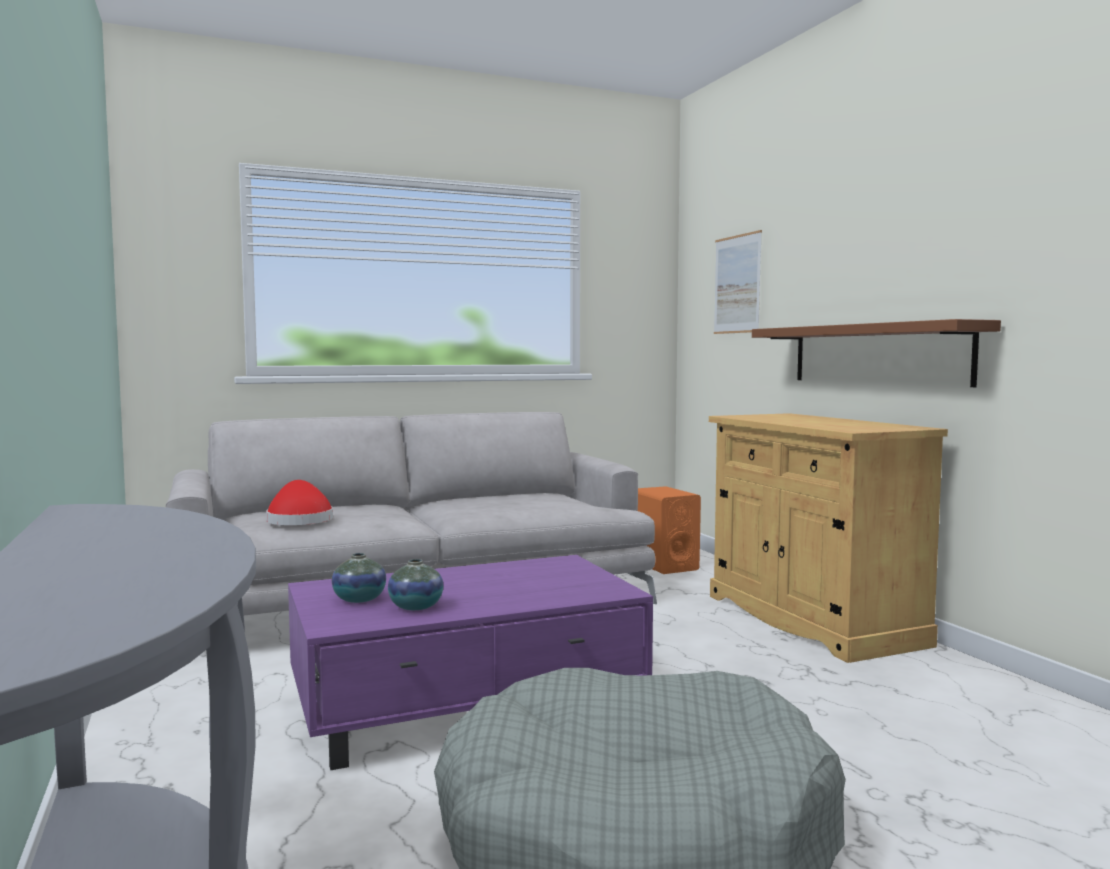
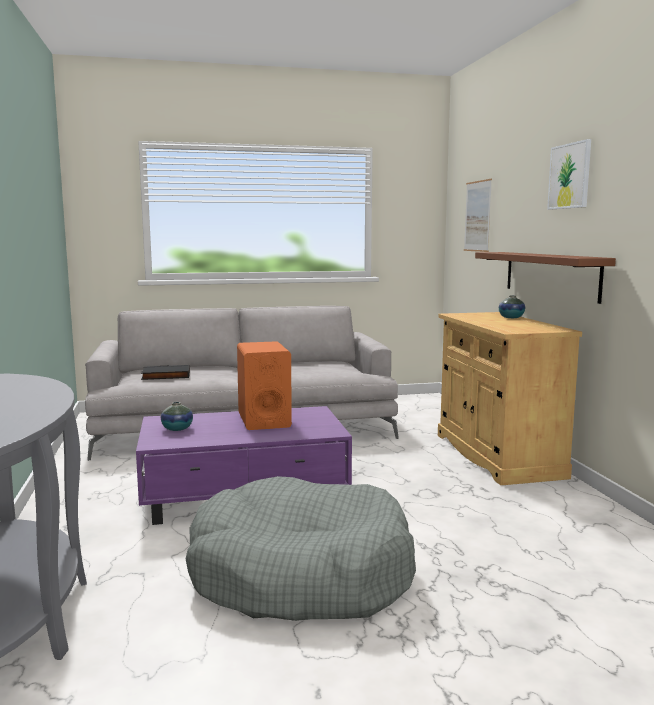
camera: 10 degrees right, 5 degrees up
red hat [266,480,333,525] -> black book [141,365,190,380]
vase [388,559,443,610] -> vase moved to [499,295,525,318]
orange speaker [638,486,701,574] -> orange speaker moved to [237,341,292,430]
none -> picture [547,139,591,210]

